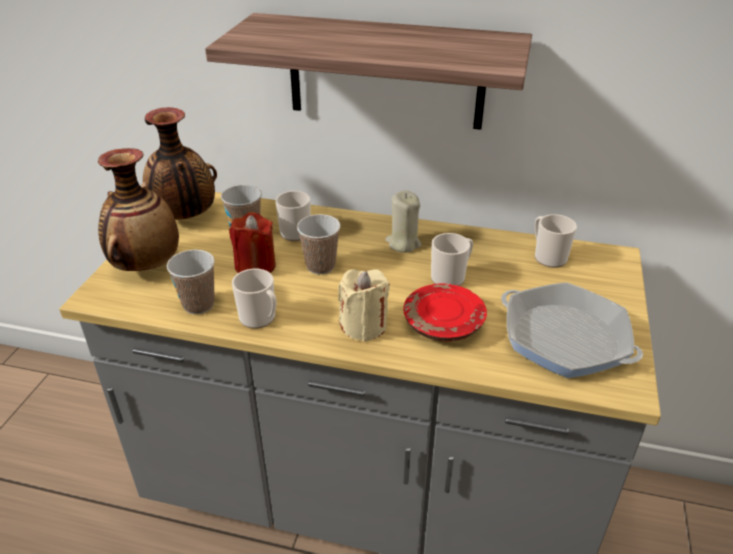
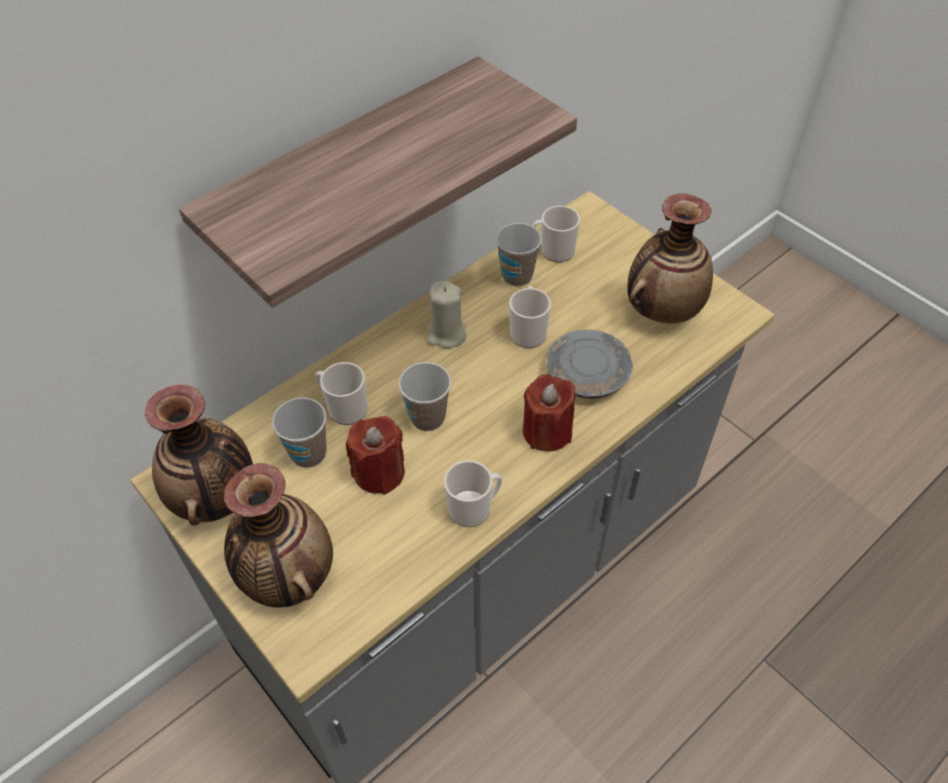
camera: 55 degrees left, 15 degrees up
cup [167,250,215,314] -> cup moved to [496,223,542,286]
beige candle [338,269,390,342] -> red candle [523,374,575,451]
red plate [403,284,487,341] -> grey plate [547,330,633,399]
frying pan [501,282,643,378] -> vase [627,194,713,324]

